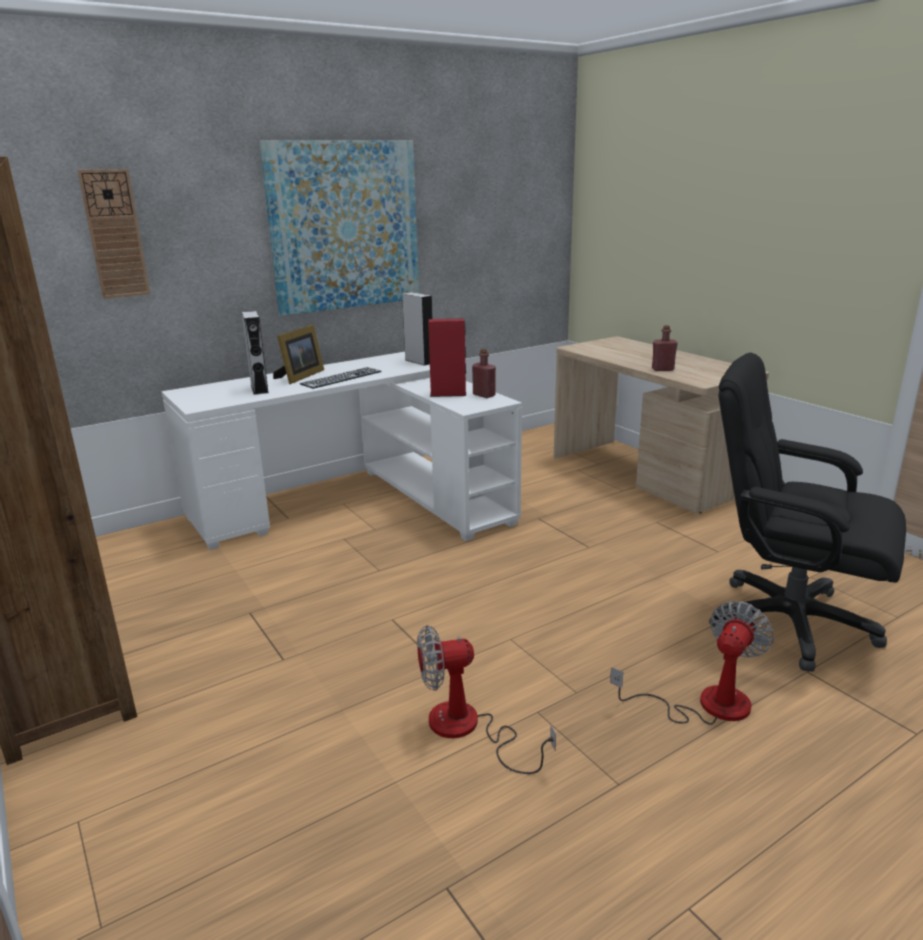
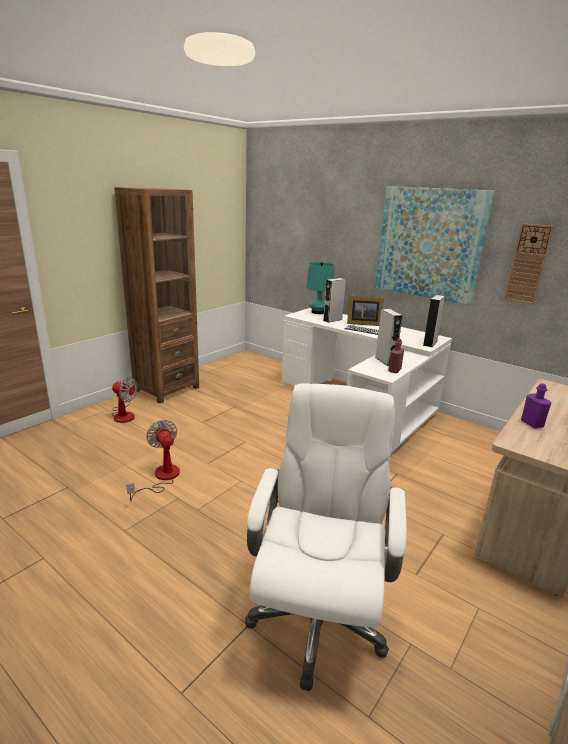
camera: 70 degrees right, 0 degrees up
wall clock [77,169,150,299] -> wall clock moved to [504,223,554,305]
red speaker [428,319,466,397] -> grey speaker [375,309,403,366]
fan [610,601,774,725] -> fan moved to [111,377,138,423]
red bottle [652,325,678,371] -> purple bottle [521,383,551,429]
black office chair [709,353,906,672] -> white office chair [245,383,407,691]
none -> turquoise table lamp [306,262,334,314]

